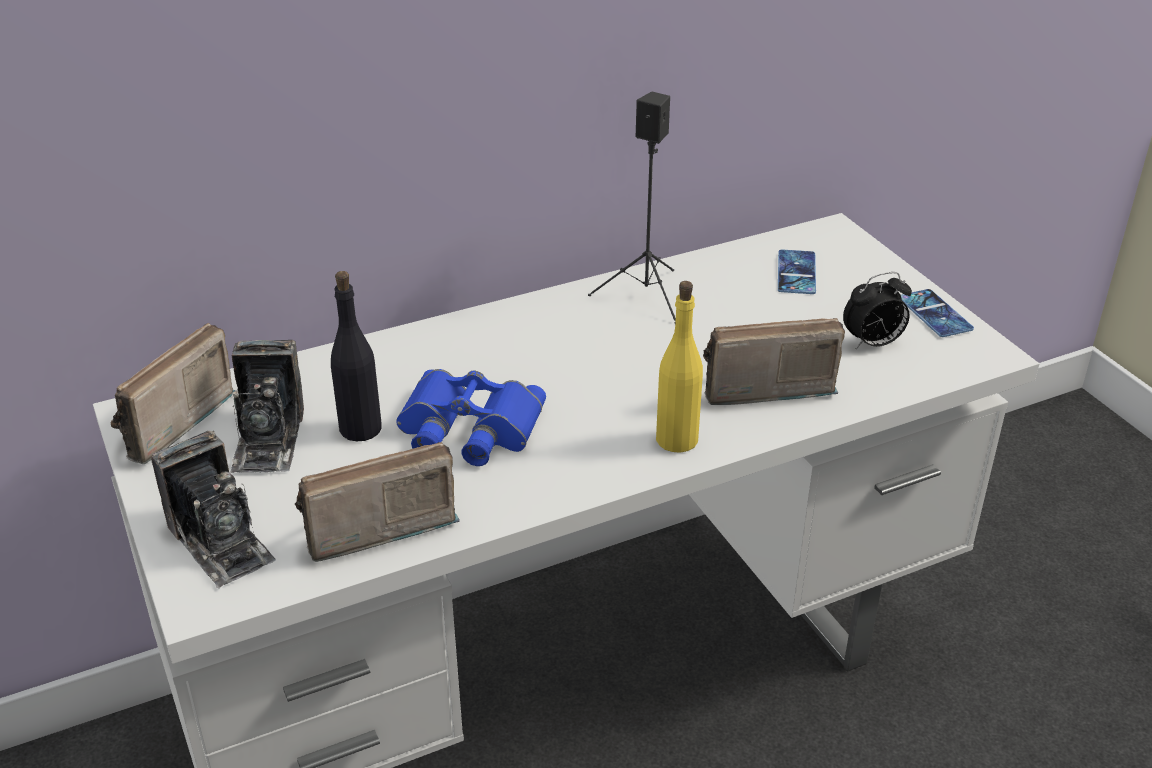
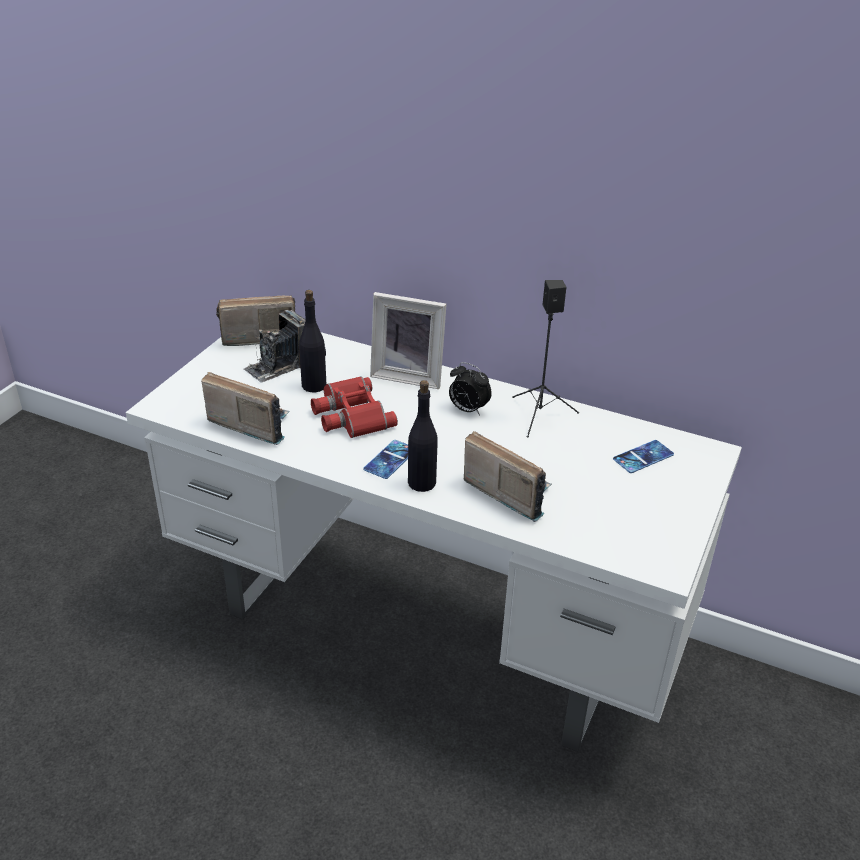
camera: 50 degrees right, 0 degrees up
camera [151,431,276,588] -> none
blue binoculars [396,369,546,466] -> red binoculars [311,376,398,438]
yellow bottle [656,281,703,453] -> black bottle [408,380,438,492]
alarm clock [843,272,912,349] -> alarm clock moved to [449,362,492,416]
phone [901,289,974,337] -> phone moved to [363,440,408,479]
none -> picture frame [370,292,447,389]

